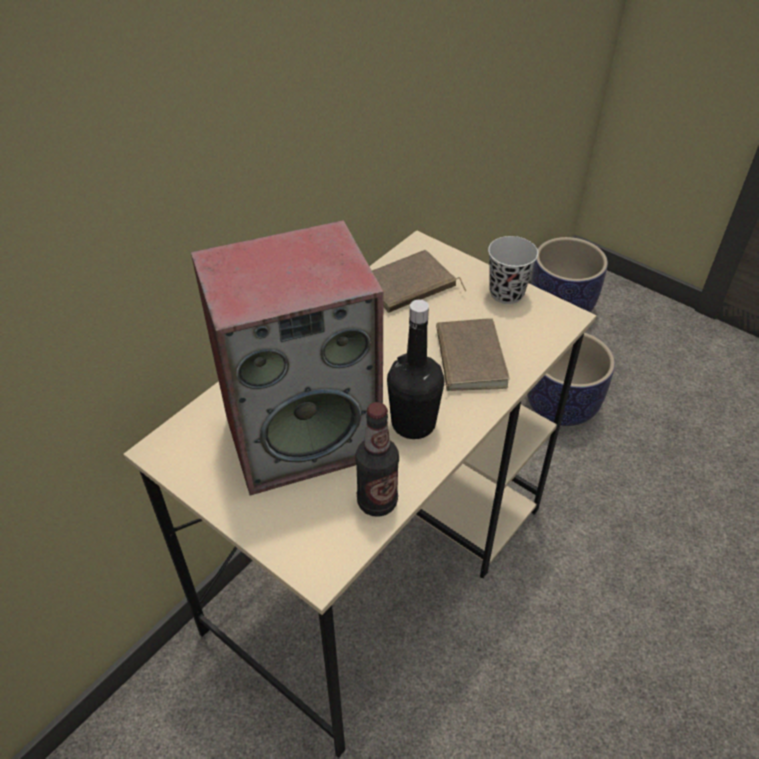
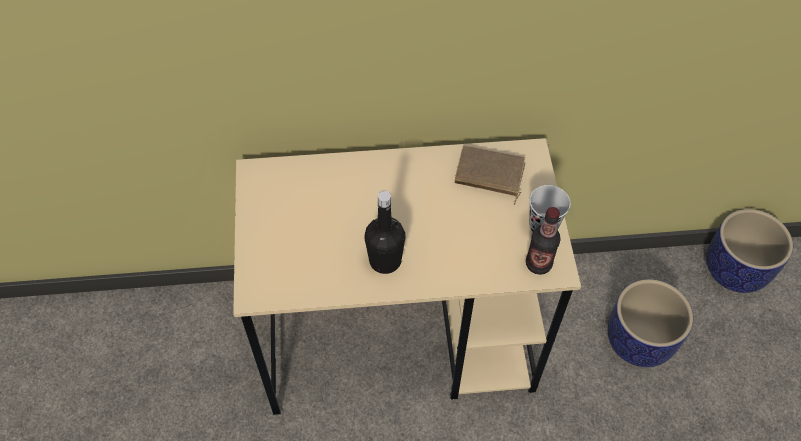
camera: 45 degrees right, 10 degrees up
speaker [191,220,383,496] -> none
bottle [355,402,399,517] -> bottle moved to [526,207,561,275]
brown book [436,318,510,391] -> none

